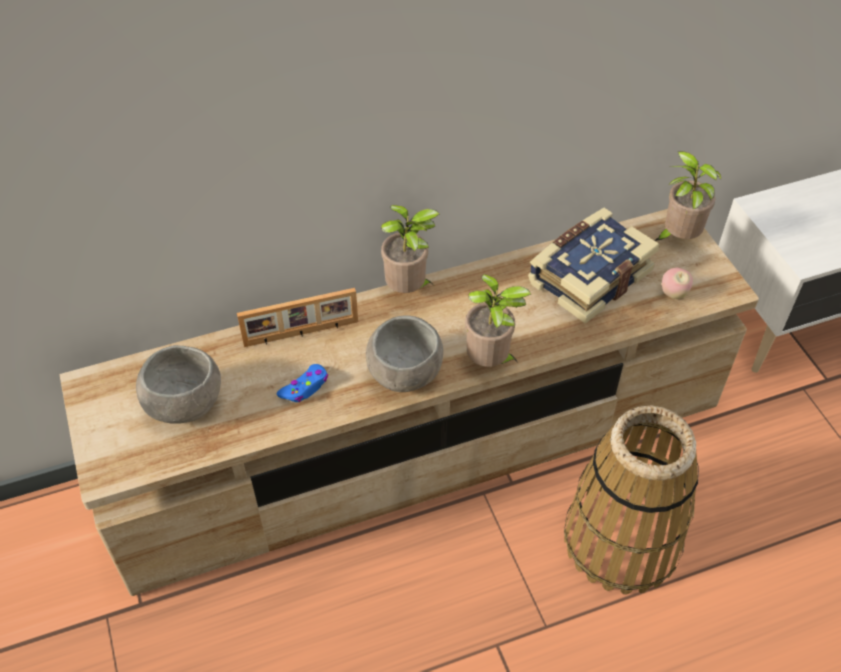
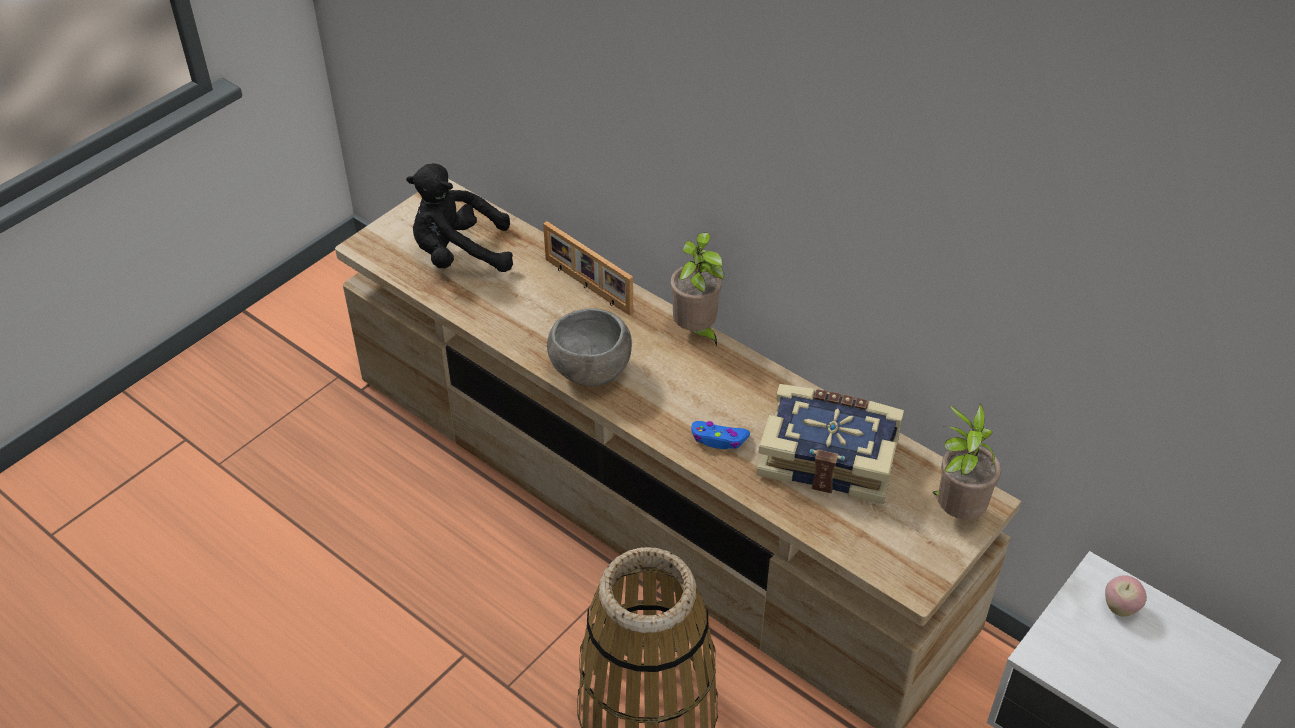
camera: 60 degrees right, 5 degrees down
grey bowl [136,345,221,424] -> black plush toy [406,163,513,272]
blue game controller [277,364,328,402] -> blue game controller moved to [691,421,750,449]
potted plant [465,274,531,367] -> none
apple [662,268,693,299] -> apple moved to [1105,575,1147,617]

